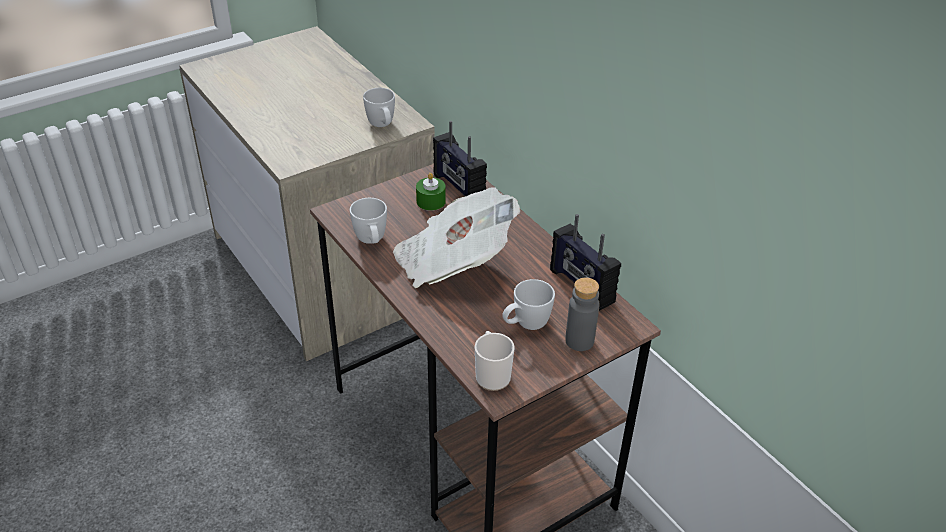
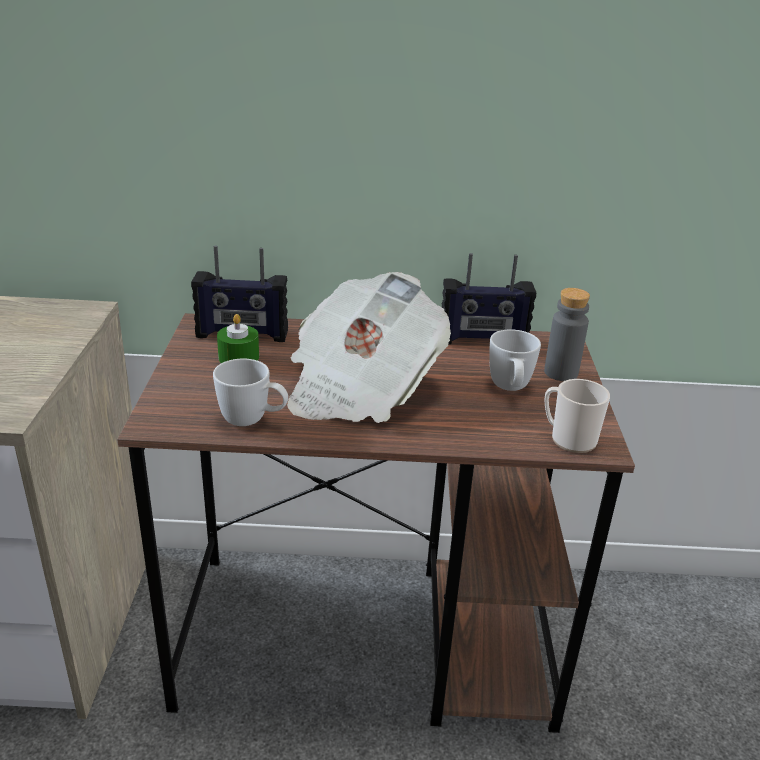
camera: 55 degrees left, 10 degrees down
white mug [363,88,395,127] -> none

